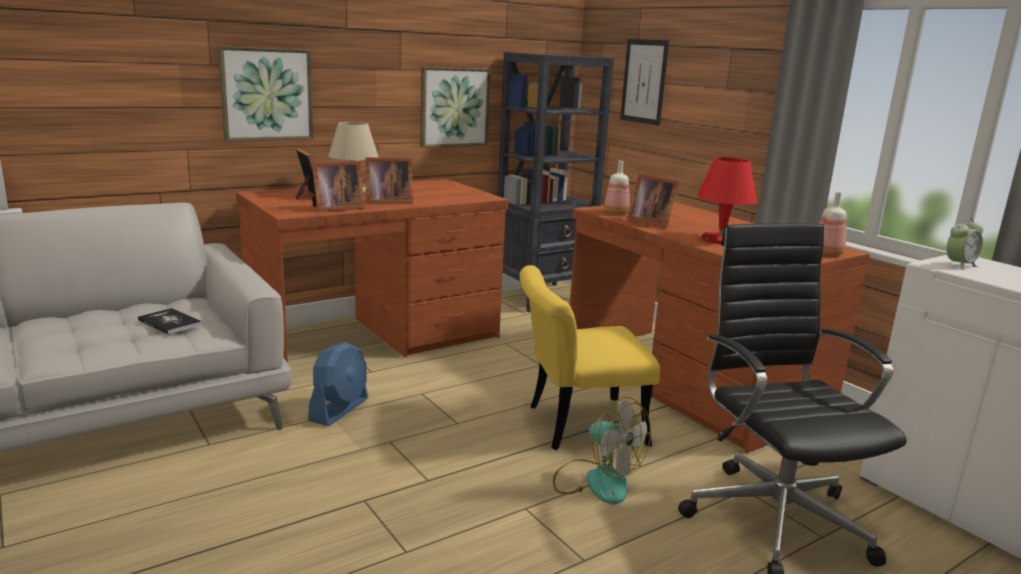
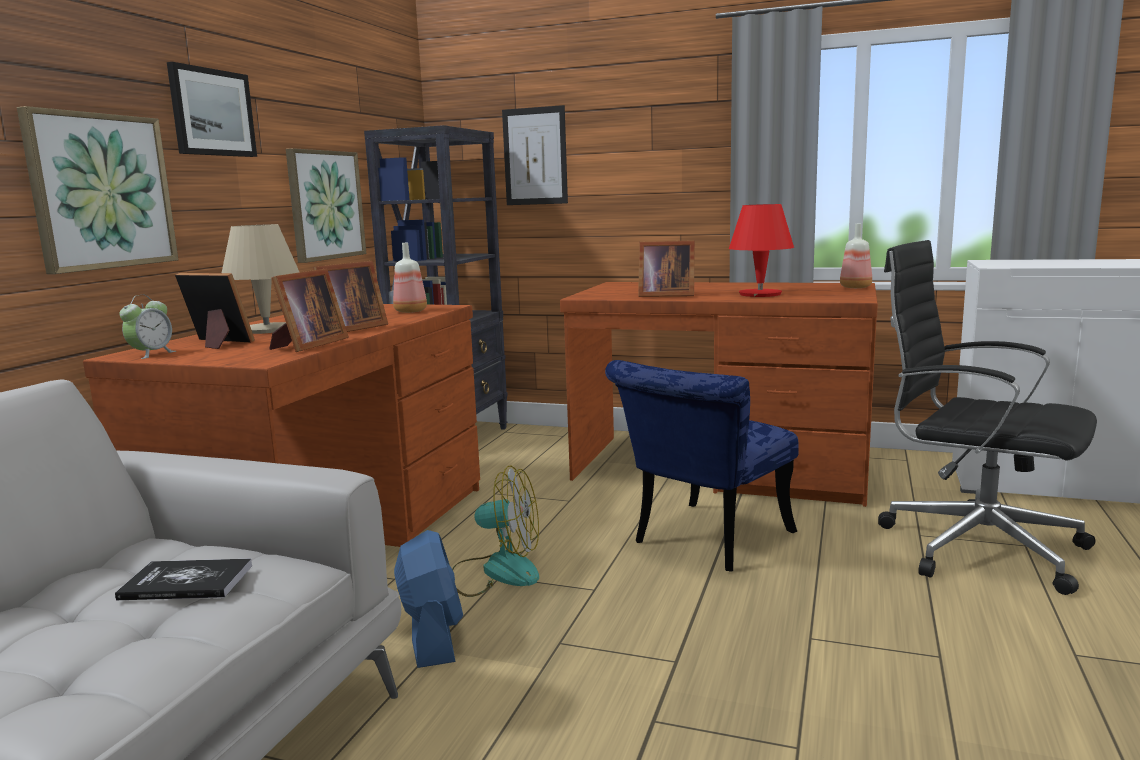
camera: 35 degrees left, 5 degrees down
yellow chair [520,265,660,450] -> blue chair [605,360,799,572]
fan [553,397,651,504] -> fan moved to [452,466,539,597]
bottle [604,161,630,215] -> bottle moved to [393,243,427,313]
alarm clock [946,217,983,270] -> alarm clock moved to [120,295,176,359]
none -> picture [167,62,257,157]

